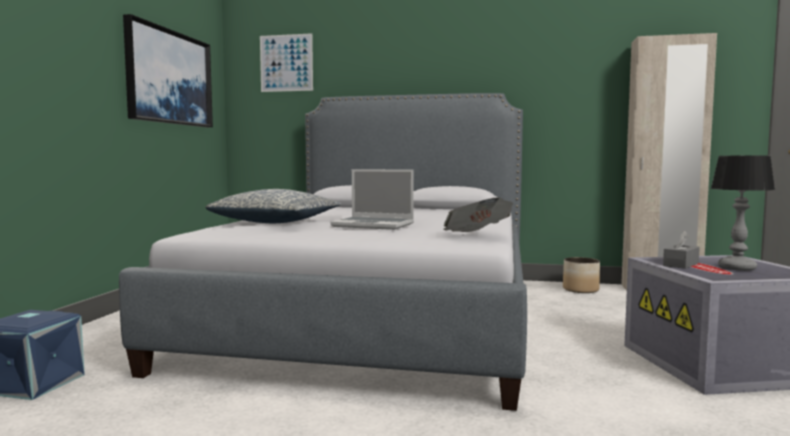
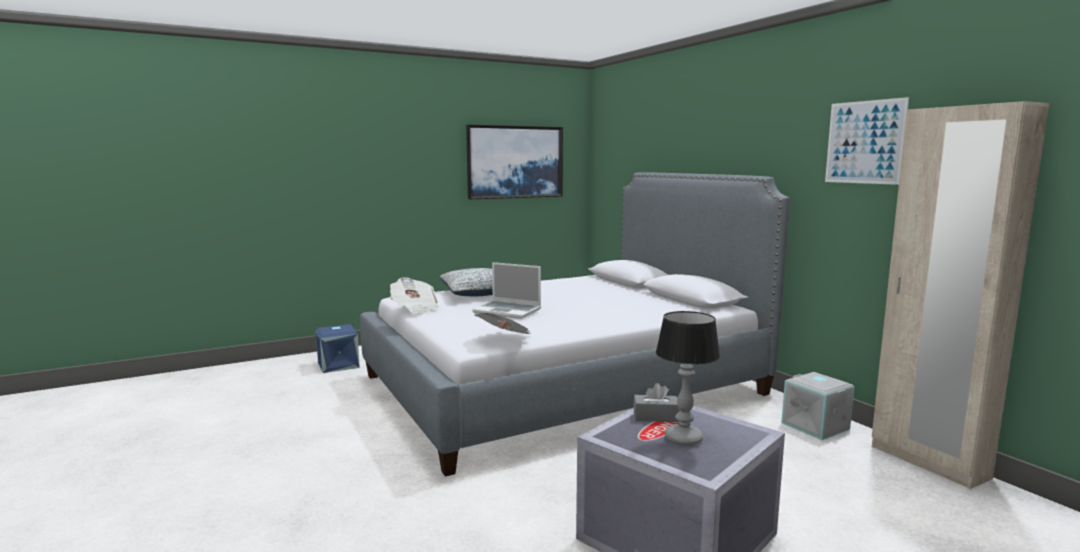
camera: 50 degrees right, 5 degrees up
picture [260,33,313,92] -> picture moved to [825,97,909,185]
laptop [330,169,414,230] -> laptop turned 45 degrees counterclockwise [472,262,541,319]
planter [563,257,600,293] -> grey storage box [781,372,854,440]
none -> newspaper [390,277,439,315]

